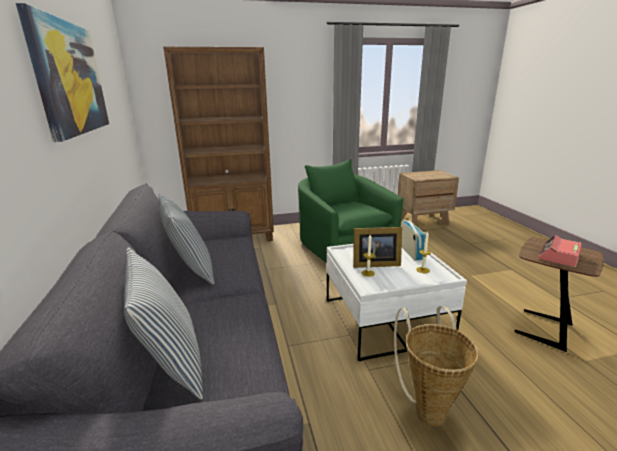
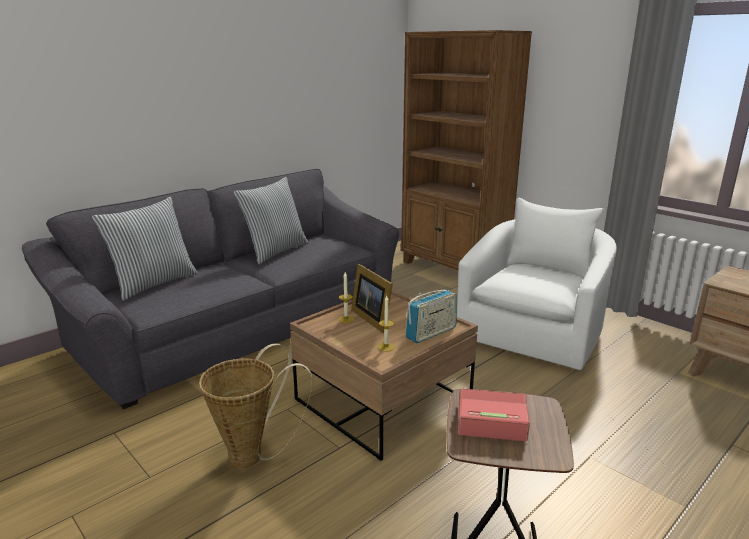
camera: 60 degrees right, 0 degrees up
picture [16,3,109,142] -> none
green armchair [298,159,404,263] -> white armchair [457,198,617,370]
white coffee table [327,244,467,361] -> brown coffee table [290,290,478,461]

